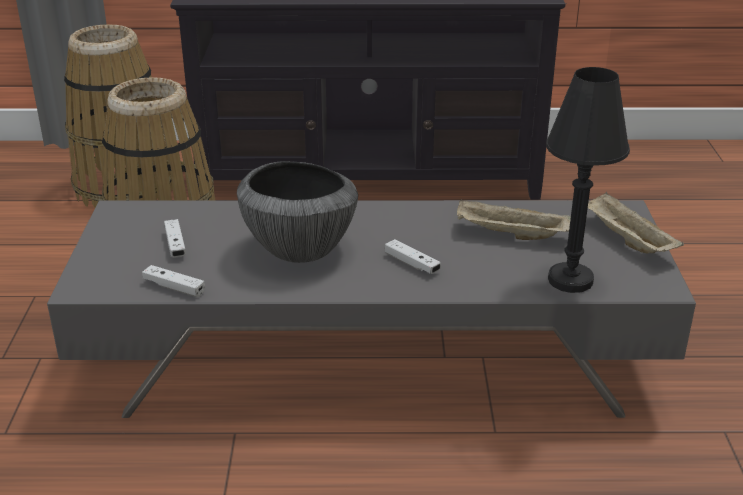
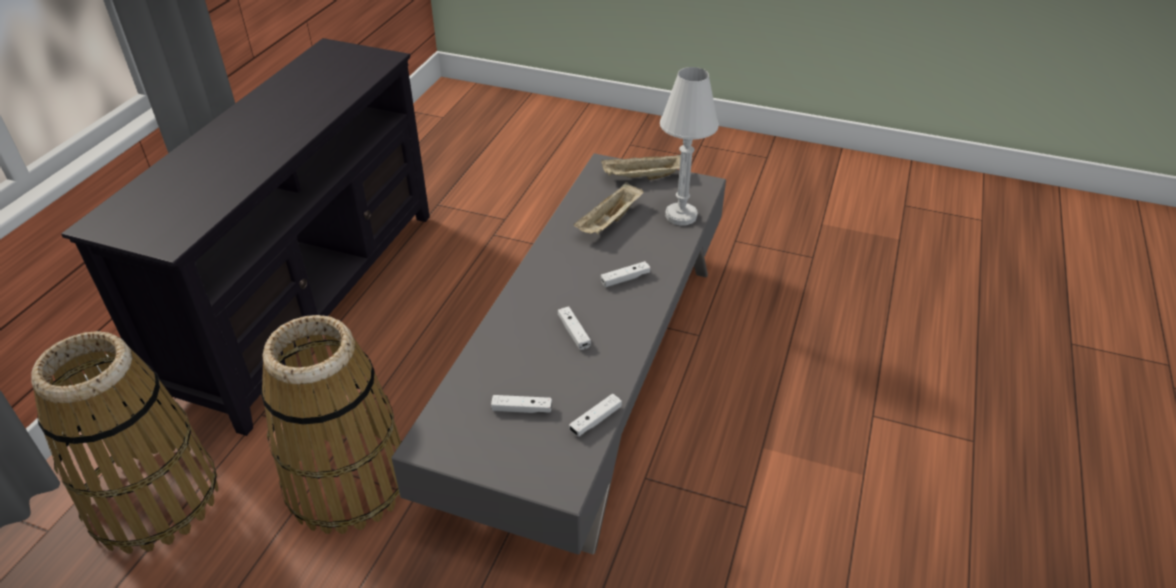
camera: 70 degrees left, 10 degrees up
bowl [237,161,358,263] -> white game controller [558,306,591,350]
black table lamp [546,67,630,293] -> white table lamp [660,67,719,226]

